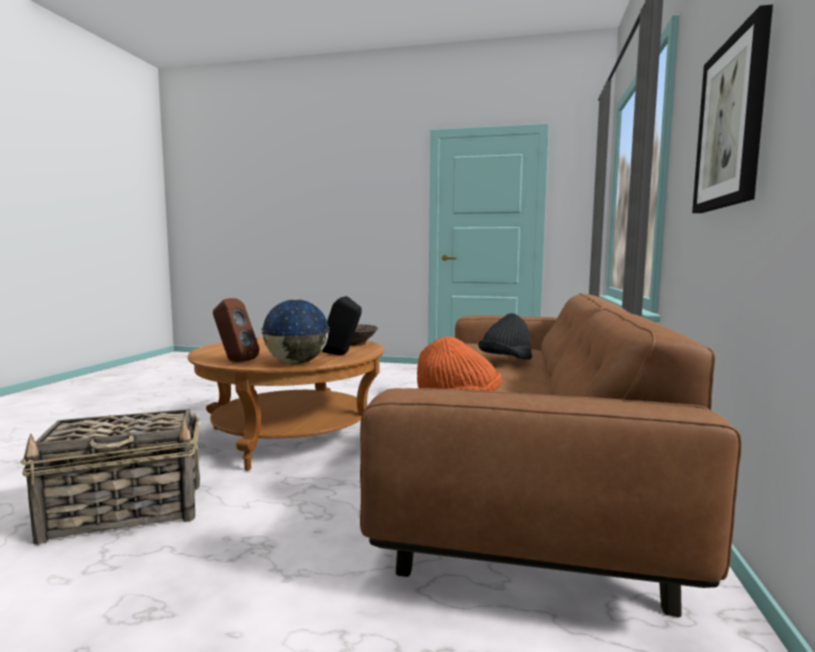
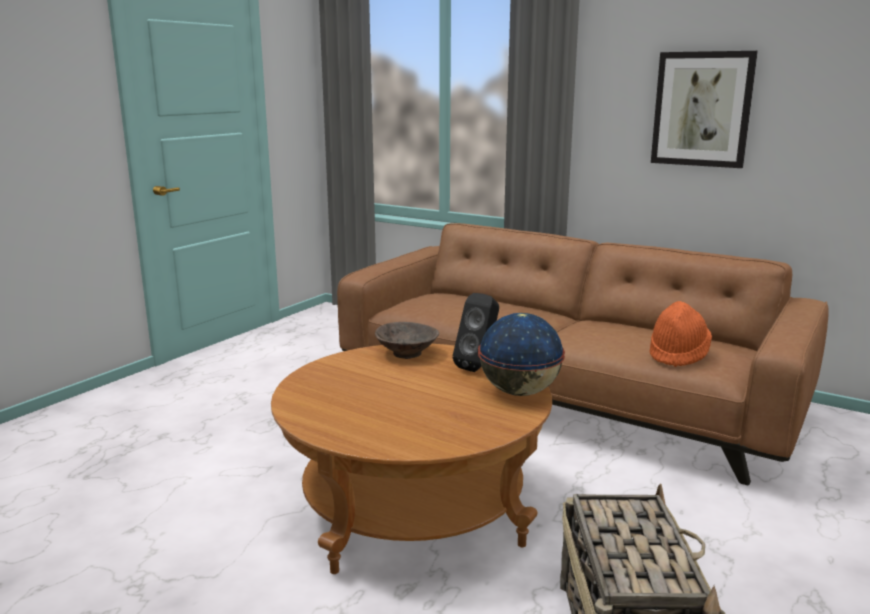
camera: 70 degrees left, 10 degrees up
brown speaker [213,298,259,362] -> none
black hat [478,313,532,360] -> none

